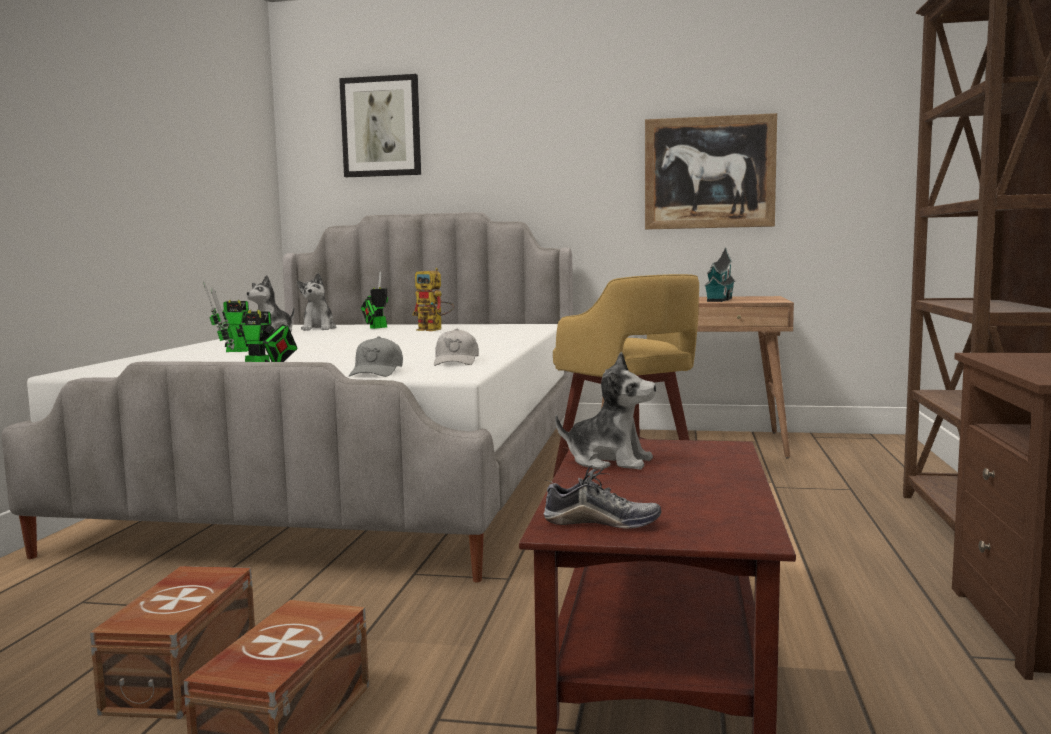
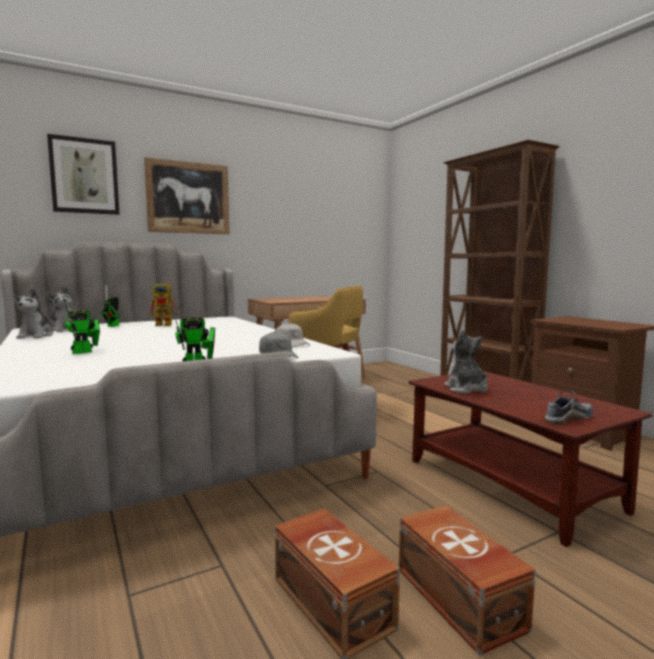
camera: 40 degrees left, 0 degrees up
plush toy [555,352,656,470] -> plush toy turned 90 degrees counterclockwise [444,329,488,394]
picture [645,113,777,230] -> picture moved to [144,157,230,234]
toy house [704,247,736,302] -> none

